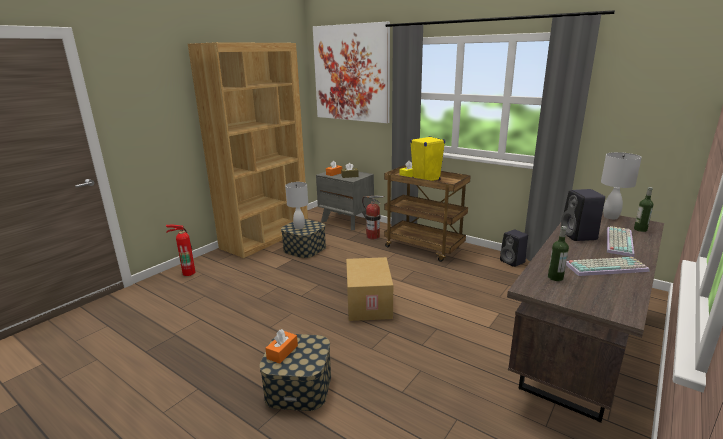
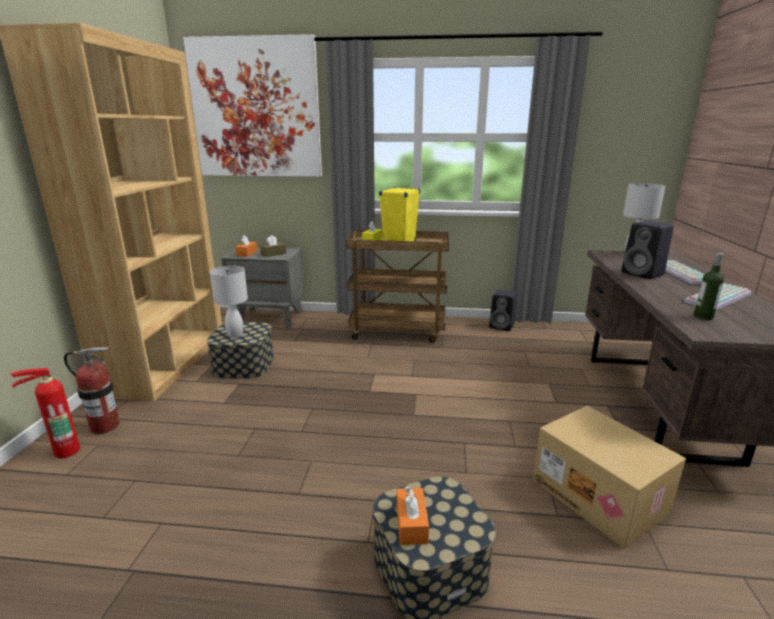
camera: 30 degrees left, 0 degrees up
cardboard box [346,257,393,321] -> cardboard box moved to [533,406,686,549]
fire extinguisher [362,195,384,240] -> fire extinguisher moved to [64,347,120,434]
bottle [634,187,654,232] -> none

